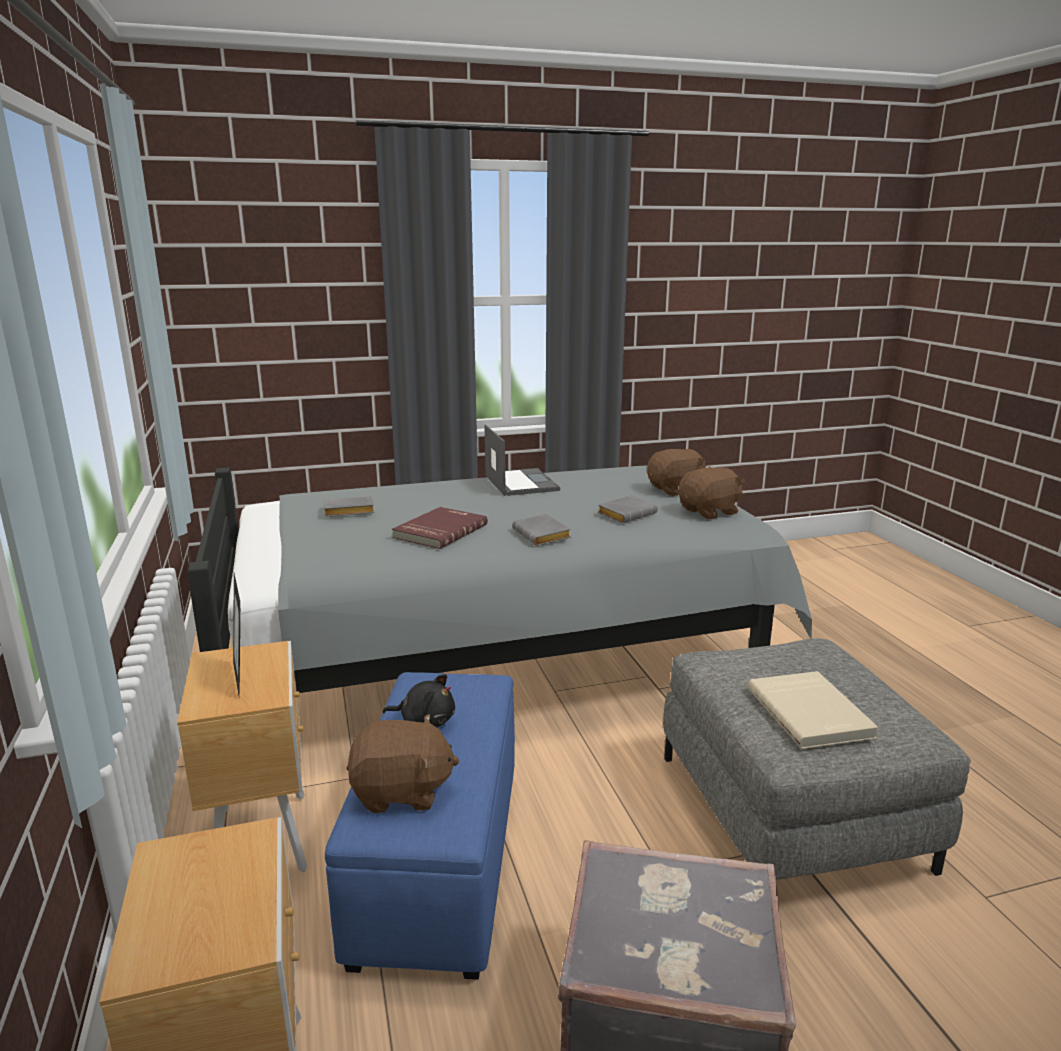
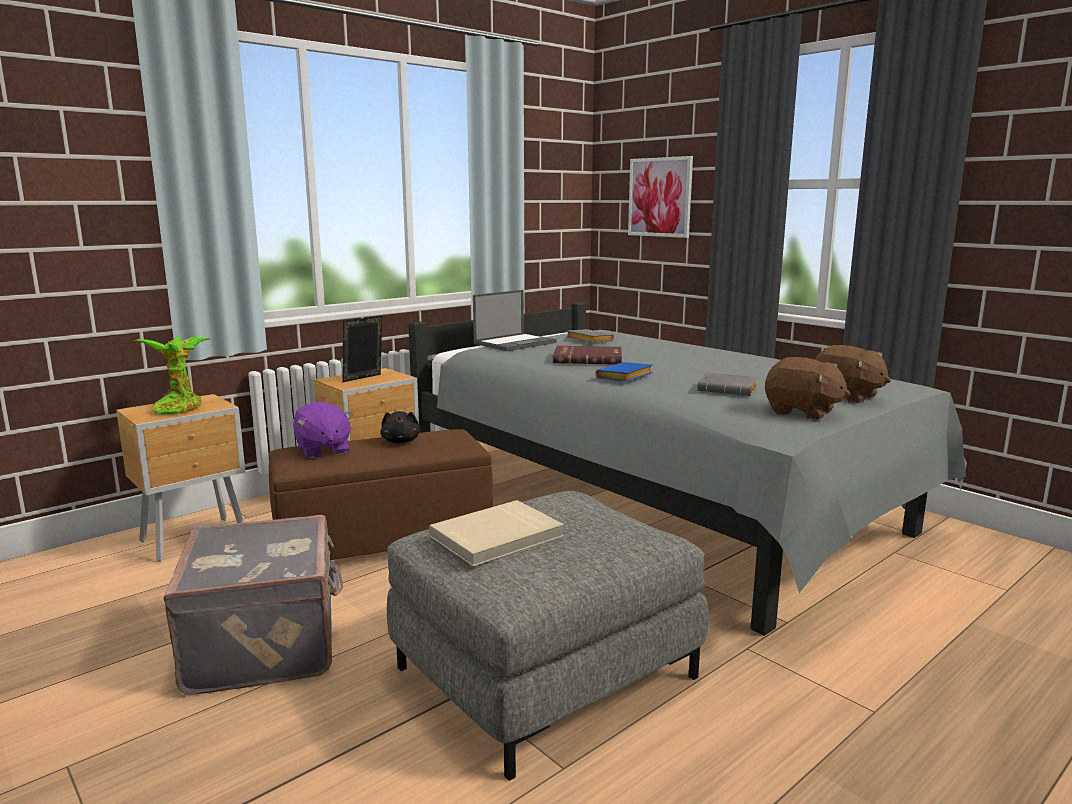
camera: 65 degrees right, 5 degrees down
blue ottoman [325,672,515,980] -> brown ottoman [269,429,493,560]
brown plush toy [346,714,459,813] -> purple plush toy [293,402,353,459]
laptop [484,425,560,496] -> laptop moved to [473,290,557,351]
grey book [512,514,571,546] -> blue book [596,362,653,382]
none -> potted plant [134,335,210,415]
none -> picture [628,156,693,238]

